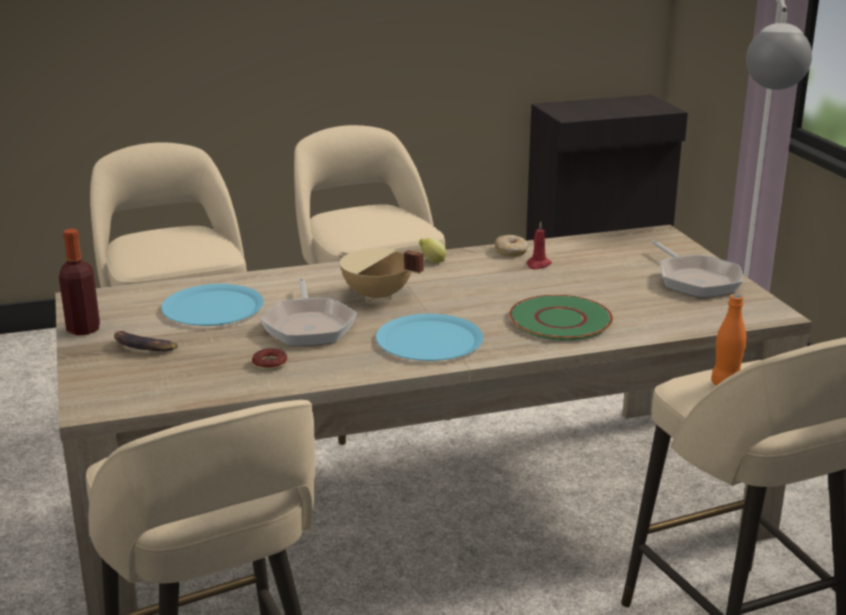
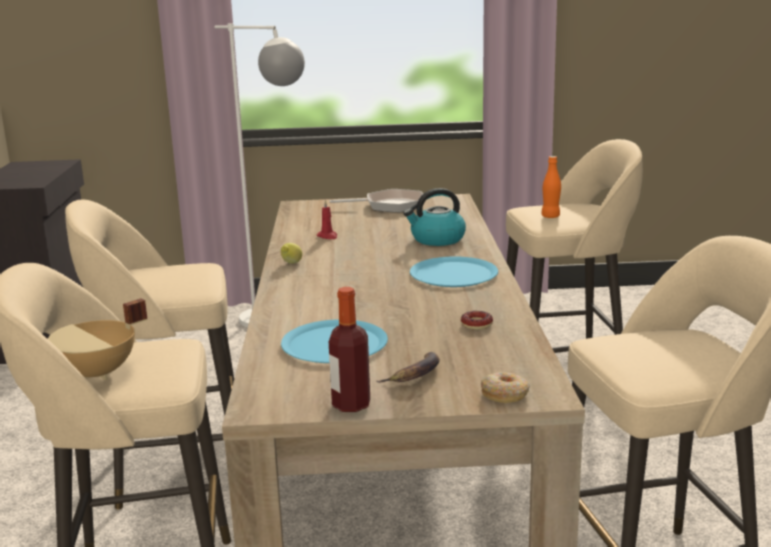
camera: 75 degrees left, 5 degrees down
frying pan [260,278,357,346] -> none
beige cooking pot [338,248,424,302] -> beige cooking pot moved to [48,298,147,380]
donut [495,235,528,257] -> donut moved to [481,372,530,403]
green plate [509,295,613,340] -> kettle [404,188,466,246]

